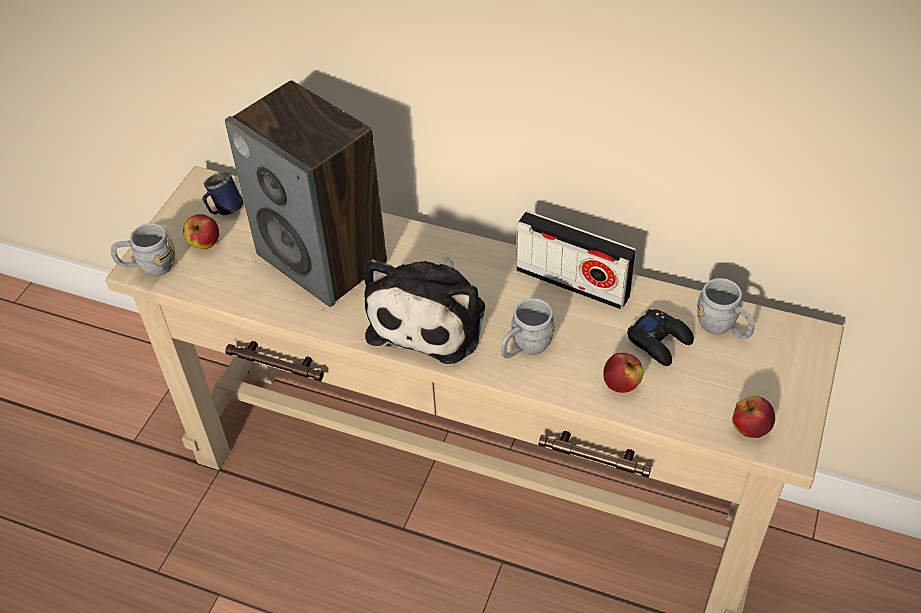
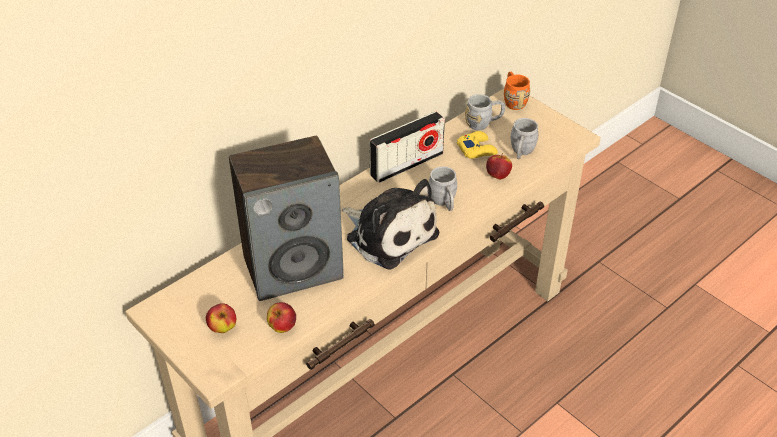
camera: 65 degrees left, 5 degrees down
grey mug [111,223,175,276] -> grey mug moved to [511,118,539,159]
blue mug [202,171,244,215] -> none
black game controller [627,309,694,366] -> yellow game controller [457,131,498,159]
apple [732,396,775,438] -> apple moved to [267,302,296,333]
none -> orange mug [504,72,530,110]

